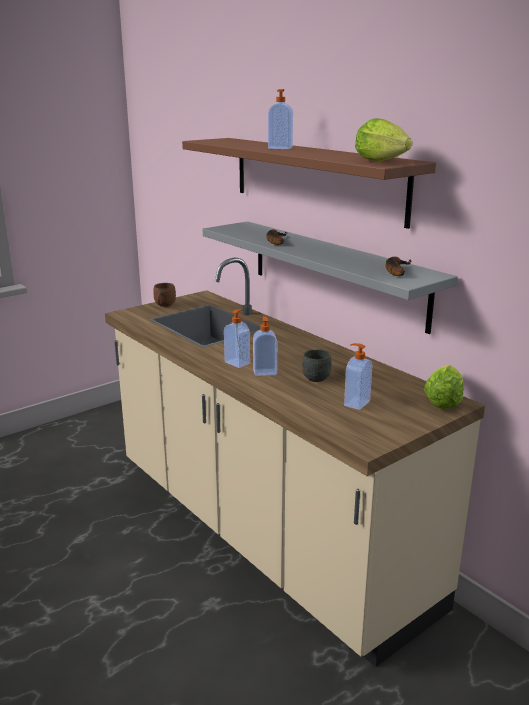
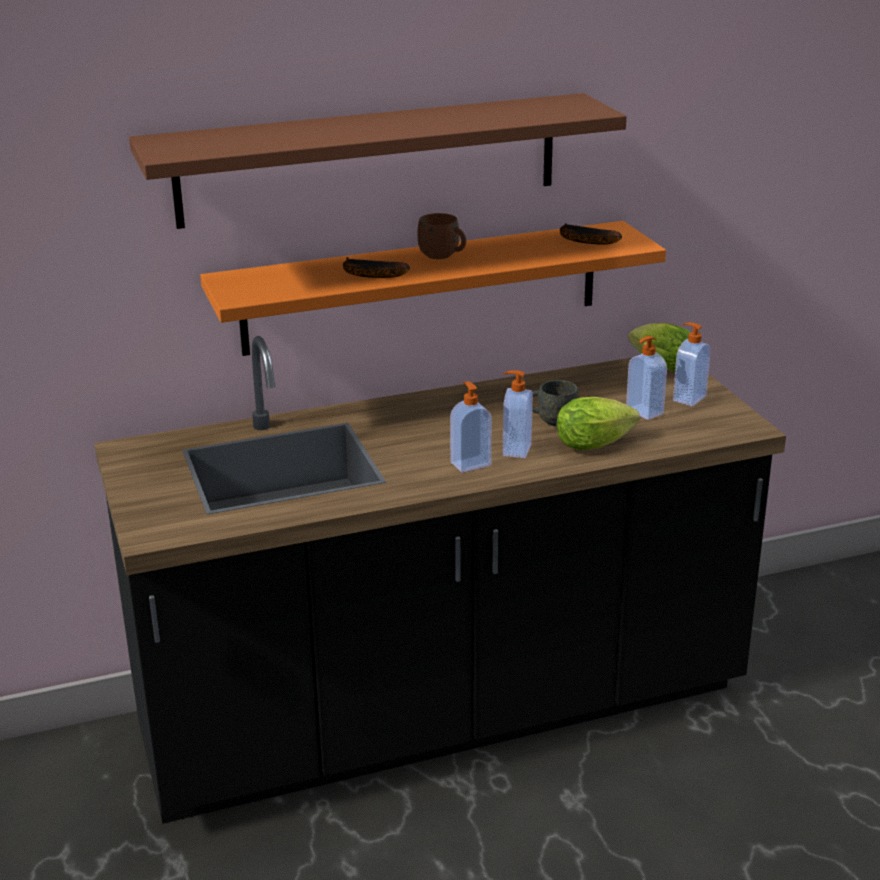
camera: 70 degrees left, 5 degrees up
beige counter [105,258,485,667] -> black counter [94,336,786,824]
brown mug [153,283,176,307] -> brown mug moved to [417,213,466,259]
grey shelf [203,221,458,334] -> orange shelf [200,221,666,356]
soap dispenser [268,89,293,149] -> soap dispenser moved to [673,322,711,406]
lettuce [355,118,413,161] -> lettuce moved to [557,397,640,450]

